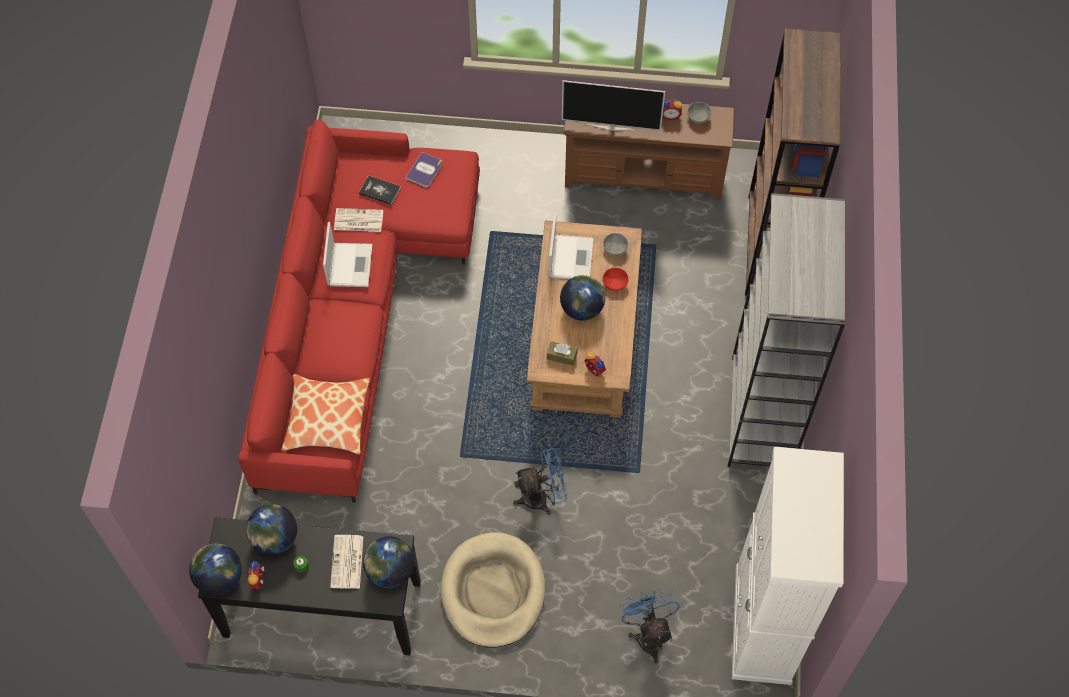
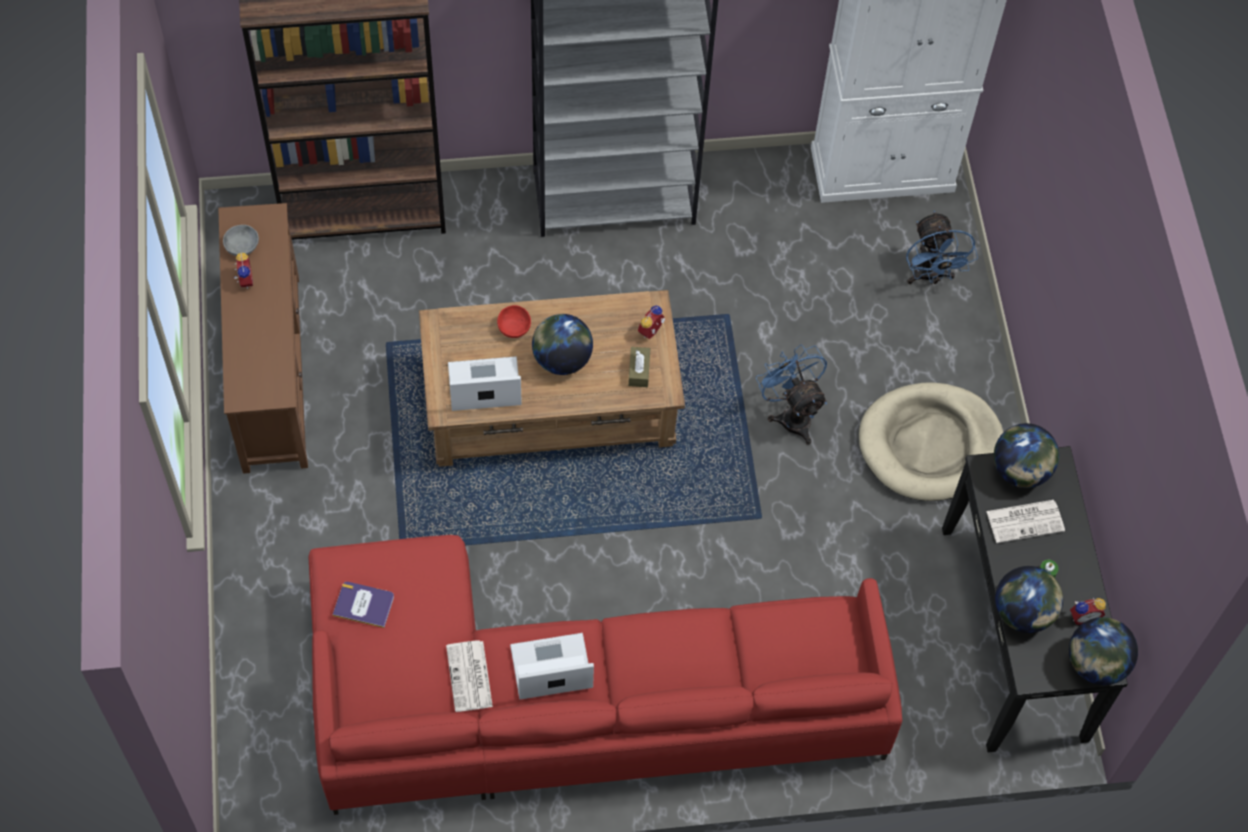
camera: 105 degrees left, 0 degrees up
pillow [282,374,370,454] -> none
book [359,175,401,205] -> none
television [562,80,665,131] -> none
grey bowl [603,233,628,256] -> none
blue fan [619,589,680,664] -> blue fan turned 75 degrees counterclockwise [906,211,978,284]

